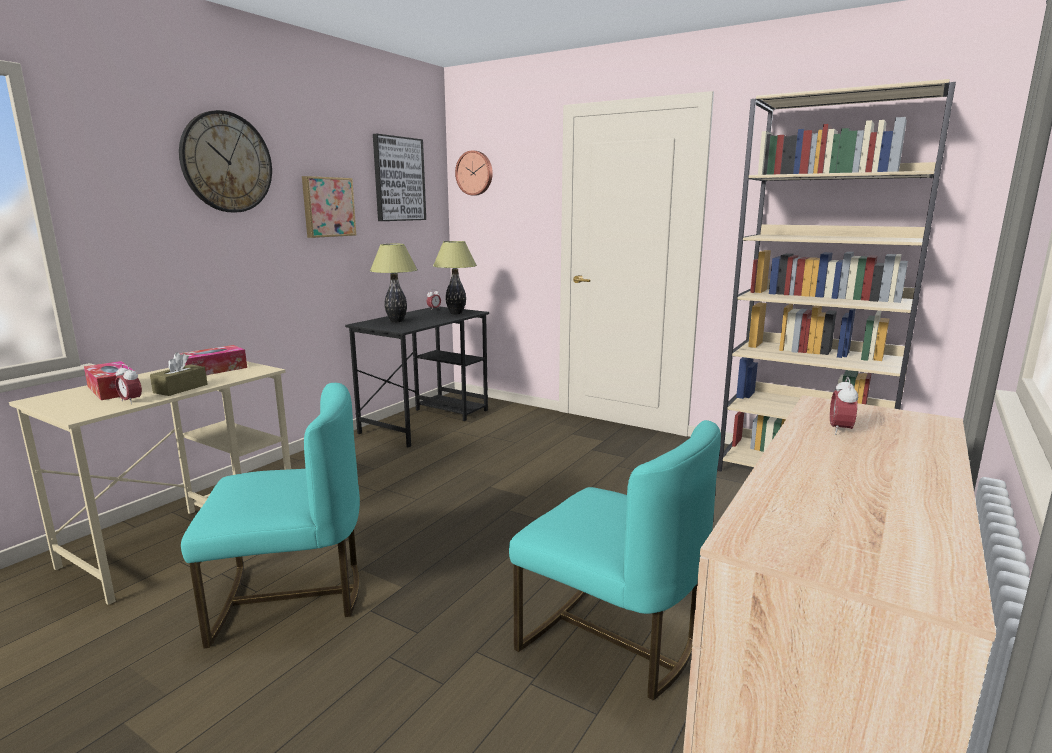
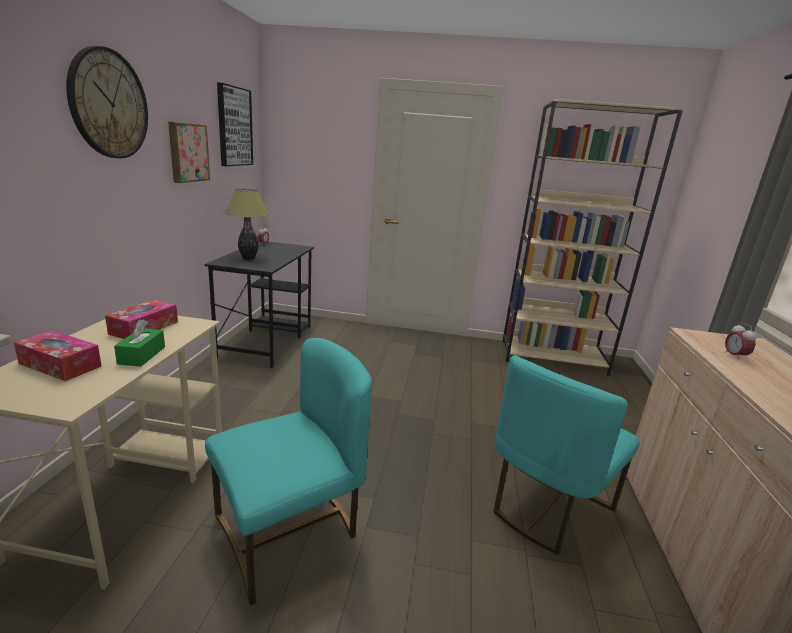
camera: 25 degrees left, 5 degrees up
alarm clock [115,364,142,404] -> none
brown tissue box [150,352,207,396] -> green tissue box [114,320,165,366]
table lamp [433,241,477,314] -> none
wall clock [455,150,493,195] -> none
turquoise chair [509,420,721,701] -> turquoise chair turned 120 degrees clockwise [494,355,639,555]

